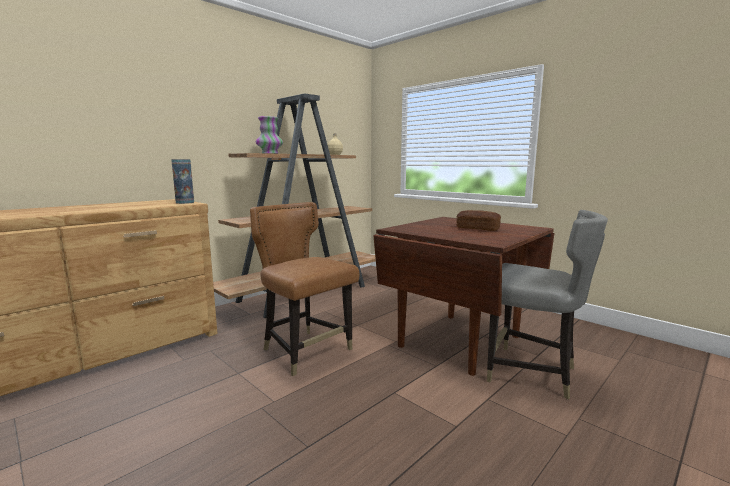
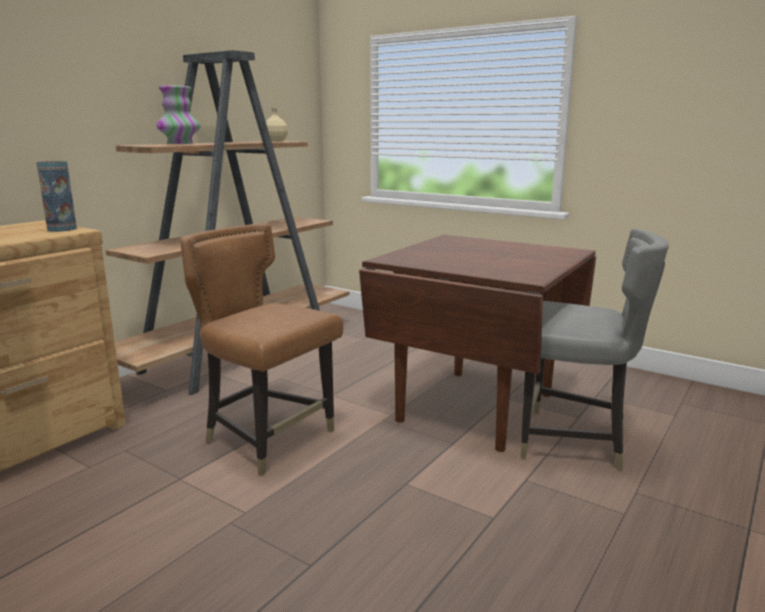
camera: 10 degrees left, 5 degrees up
bread [457,210,501,231] -> none

